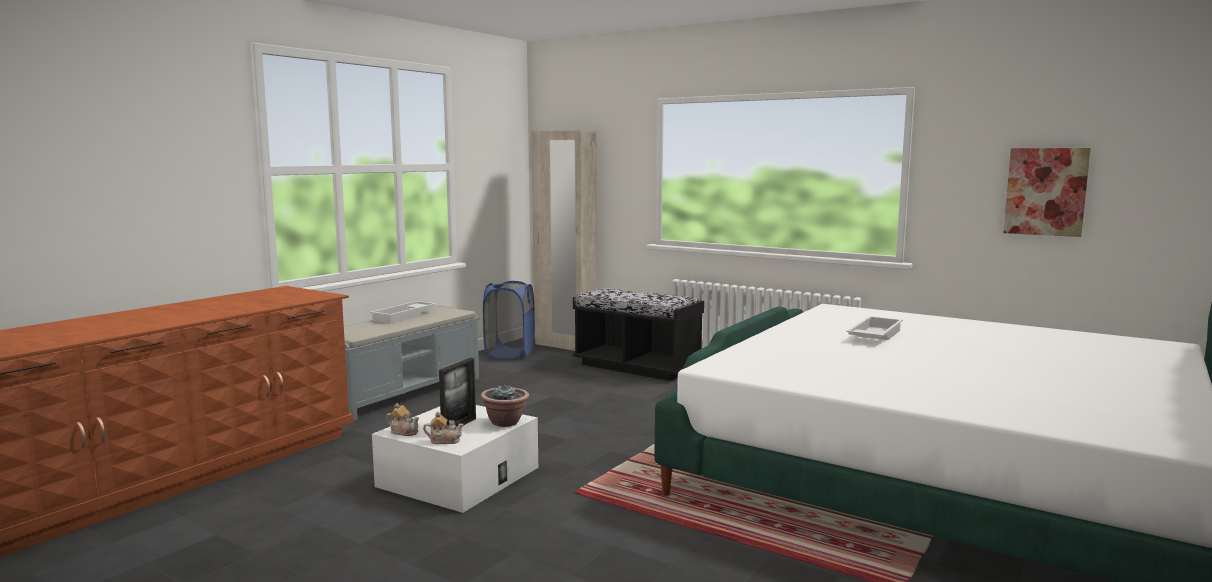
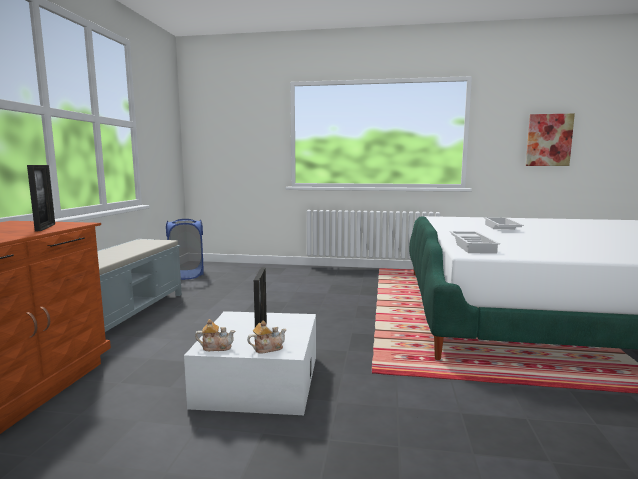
camera: 25 degrees left, 0 degrees up
white tray [370,301,437,323] -> white tray moved to [450,231,500,254]
potted plant [480,385,529,427] -> none
beige wardrobe [531,130,597,351] -> none
black bench [573,288,704,381] -> none
none -> picture frame [27,165,55,232]

